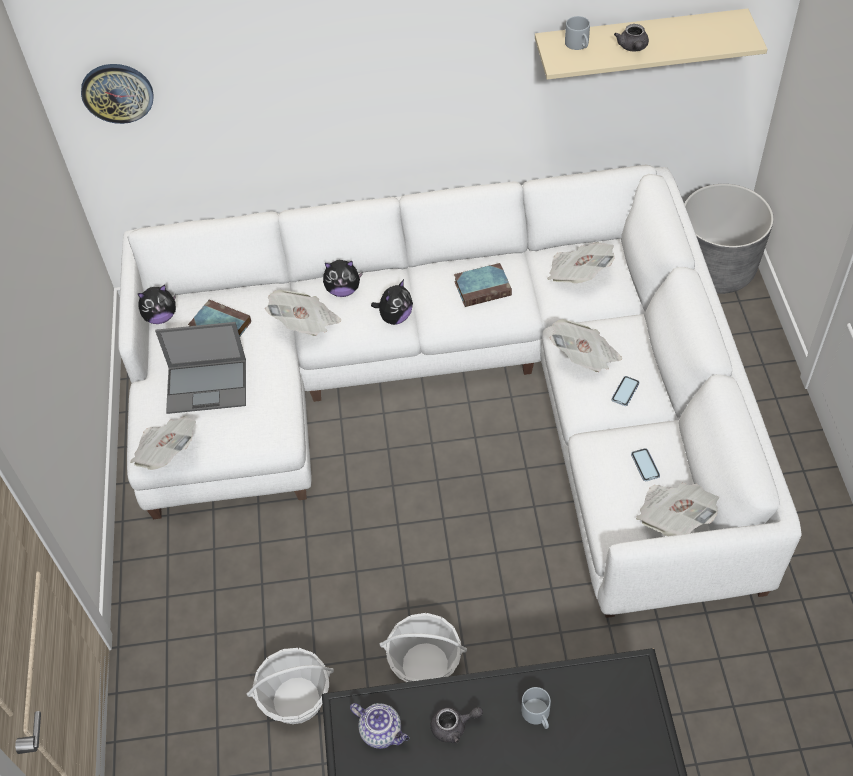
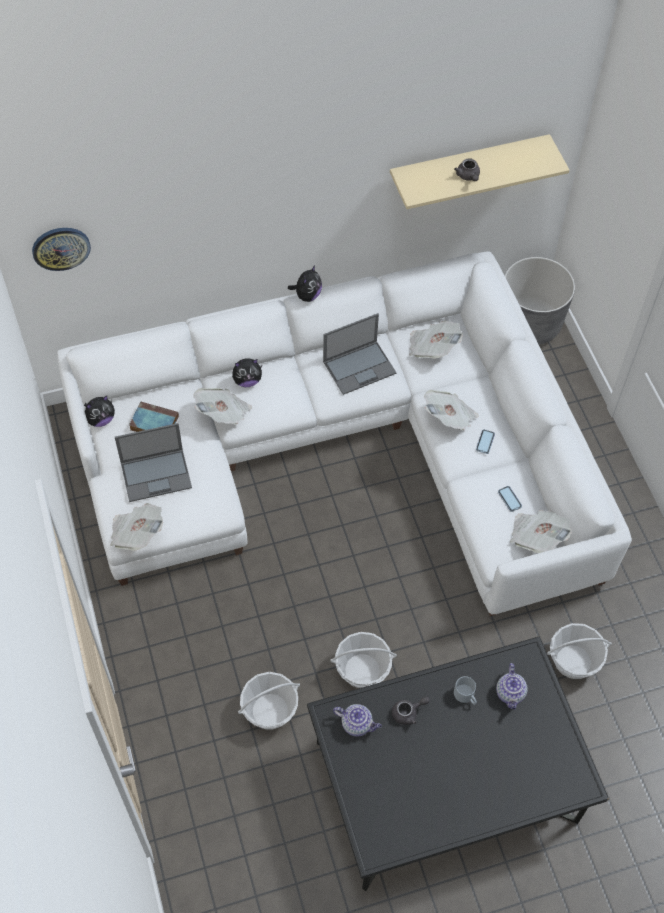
camera: 15 degrees left, 5 degrees up
plush toy [371,279,413,325] -> plush toy moved to [288,265,322,302]
book [454,263,512,307] -> laptop [323,313,397,395]
grey mug [565,16,590,50] -> none
none -> teapot [496,663,528,710]
none -> basket [547,623,612,679]

